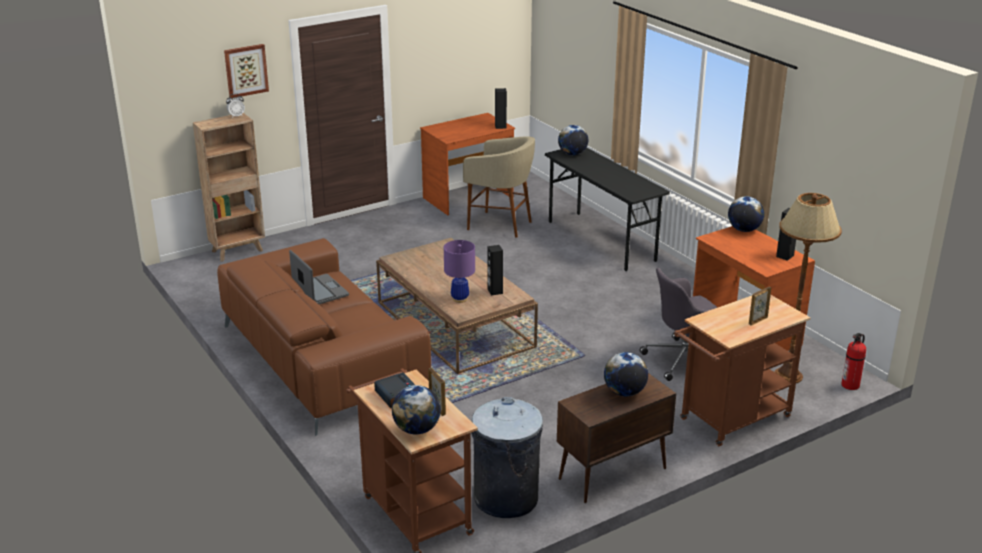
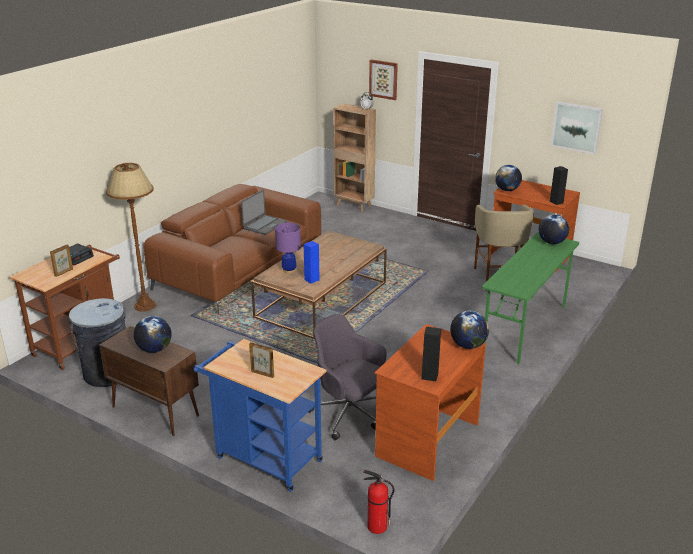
camera: 65 degrees right, 0 degrees up
globe [392,385,441,435] -> globe moved to [495,165,522,191]
black speaker [487,245,503,295] -> blue speaker [304,241,320,284]
black desk [545,148,670,271] -> green desk [482,232,579,364]
brown cart [674,295,811,446] -> blue cart [193,339,327,492]
brown floor lamp [775,193,842,383] -> brown floor lamp moved to [106,163,156,312]
none -> picture [551,101,603,154]

